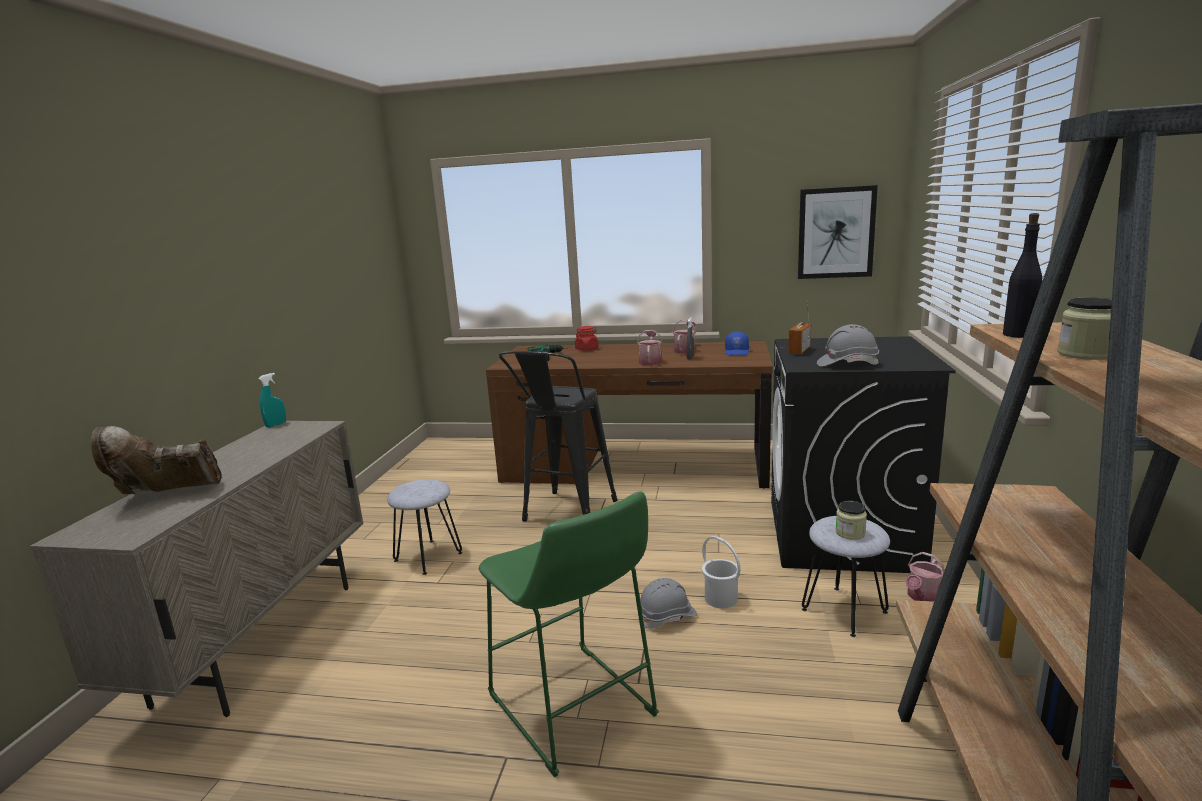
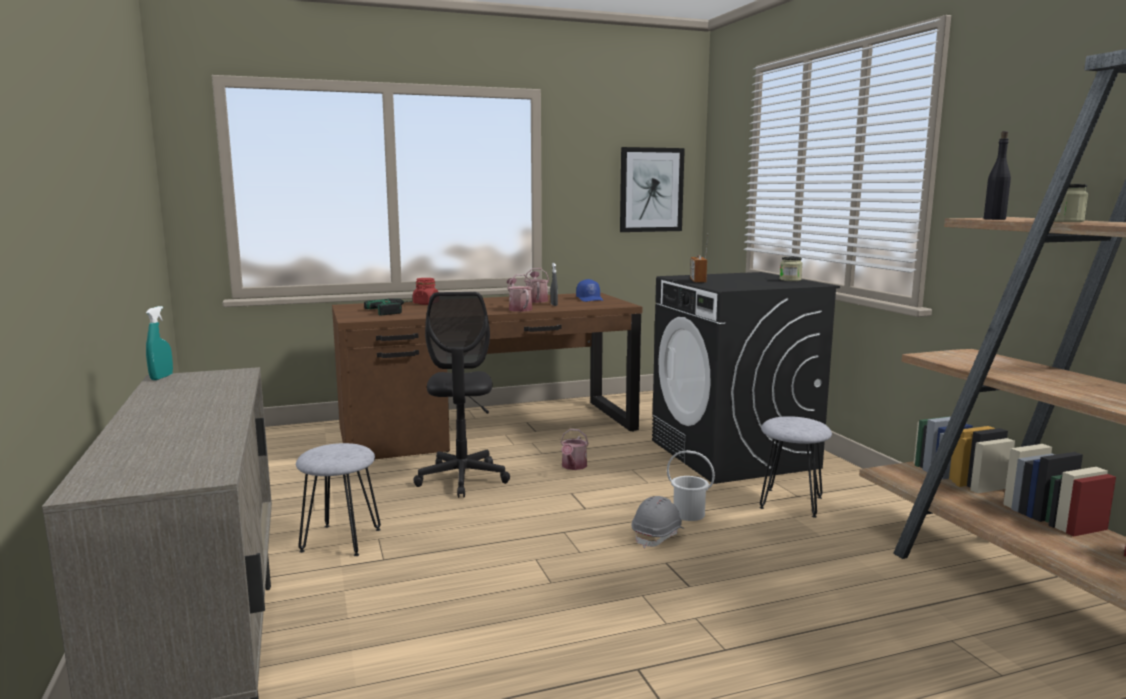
camera: 30 degrees left, 5 degrees down
brown boot [91,426,222,494] -> none
green stool [479,492,659,777] -> none
black stool [499,351,617,522] -> black office chair [413,292,510,498]
grey hard hat [817,324,879,367] -> none
jar [836,501,867,540] -> jar moved to [780,256,803,281]
watering can [906,552,945,602] -> watering can moved to [560,429,589,470]

